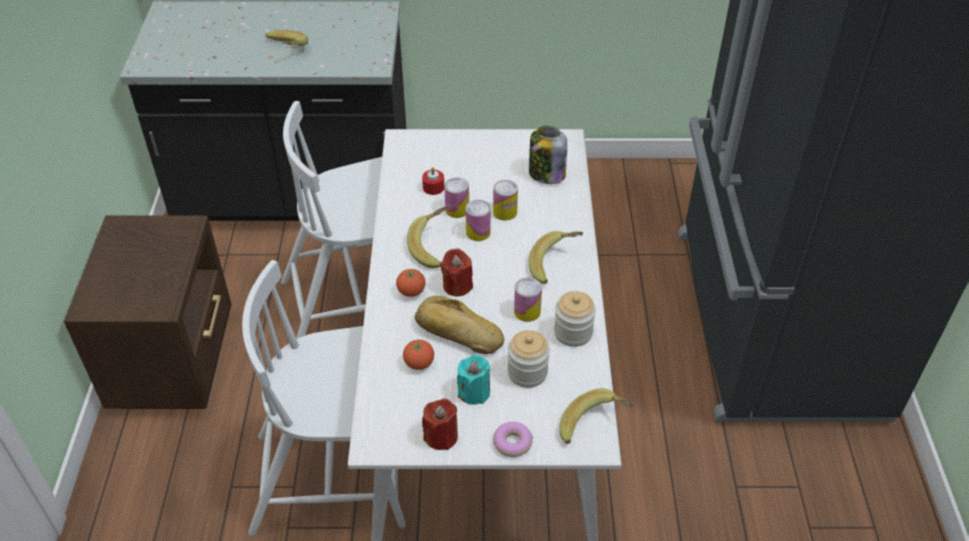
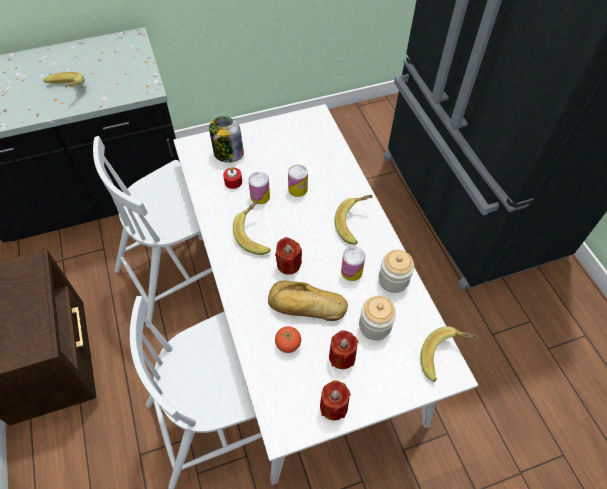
camera: 20 degrees left, 10 degrees up
tomato [396,268,426,297] -> none
turquoise candle [457,354,490,405] -> red candle [329,330,358,369]
can [466,200,491,241] -> none
donut [493,422,533,457] -> none
jar [529,126,567,184] -> jar moved to [209,116,244,163]

